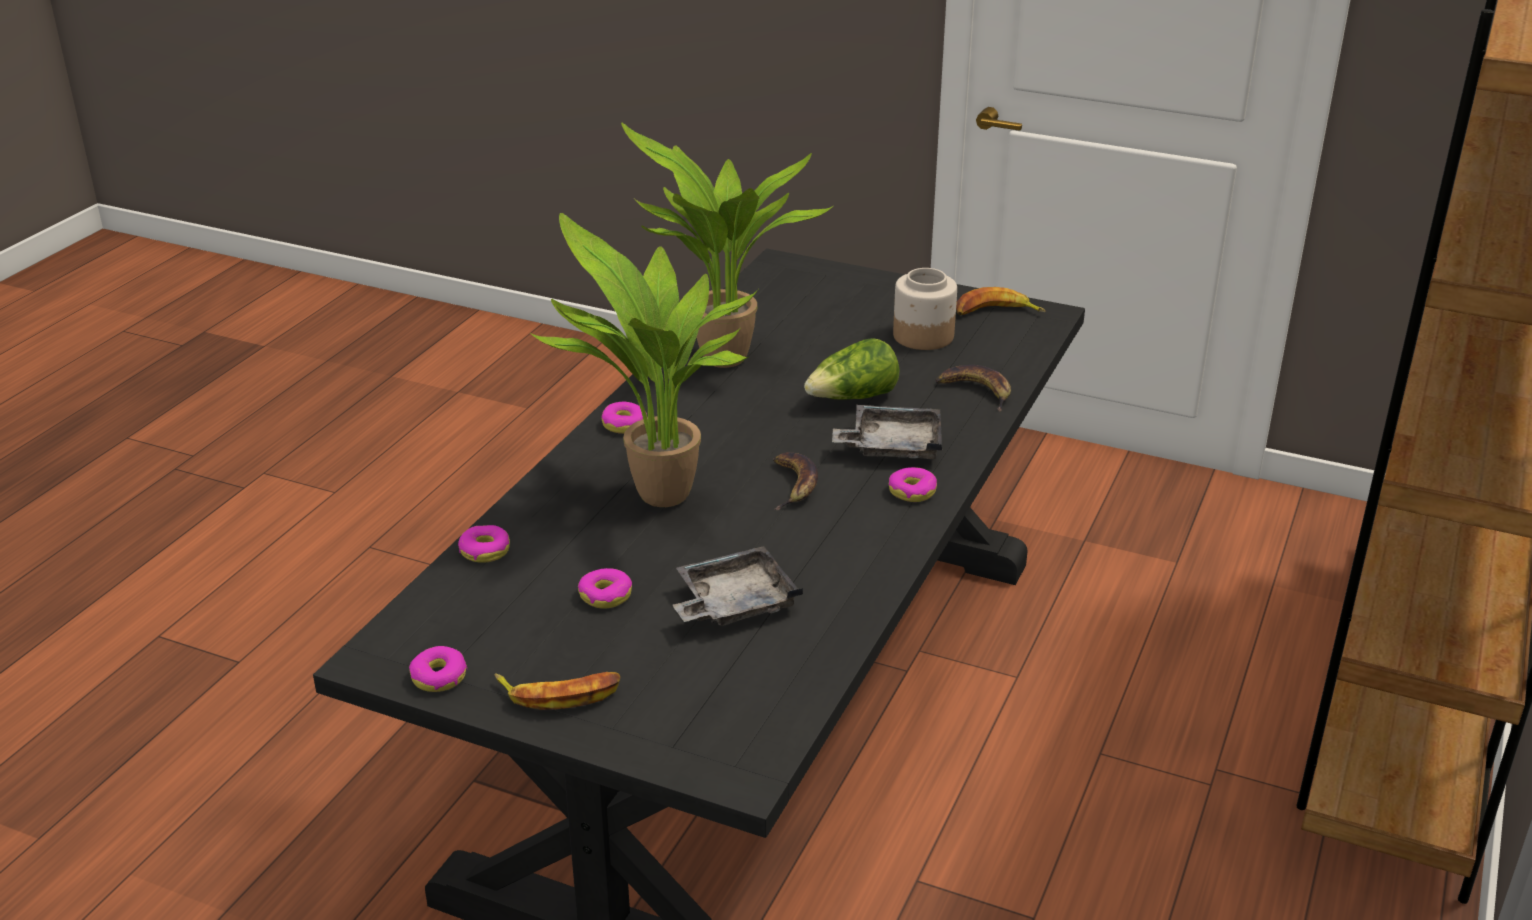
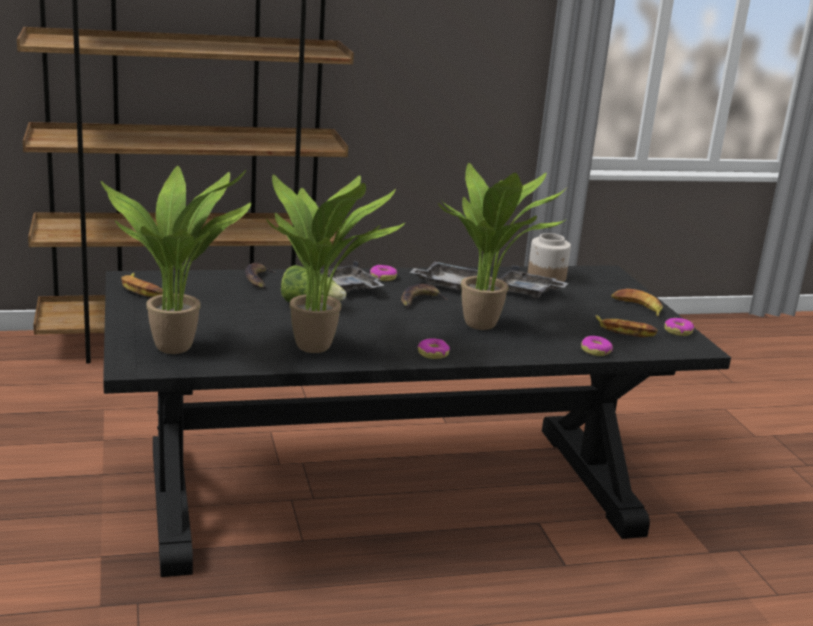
camera: 130 degrees left, 10 degrees down
donut [578,568,632,609] -> none
jar [893,268,957,350] -> jar moved to [528,233,571,282]
none -> potted plant [101,166,251,354]
none -> grey tray [410,261,478,291]
none -> banana [595,315,658,337]

